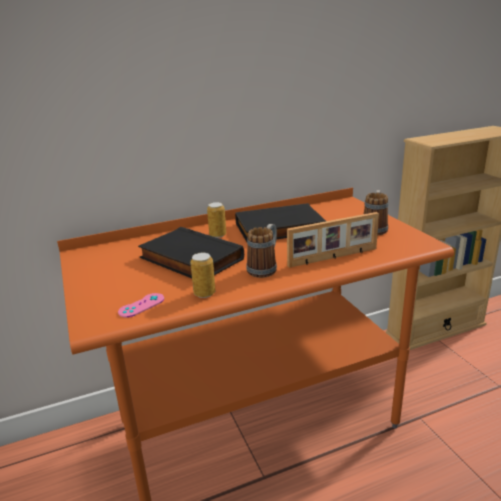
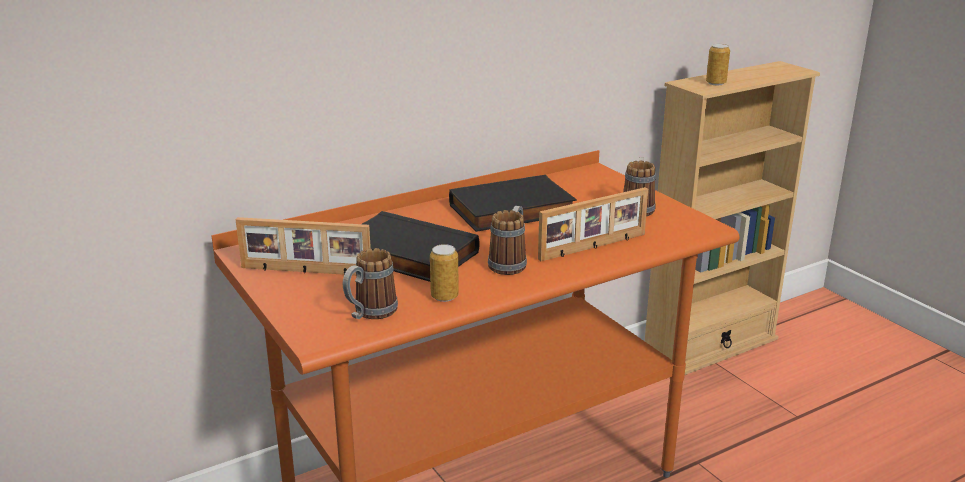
camera: 10 degrees left, 0 degrees up
pink game controller [118,293,164,317] -> mug [343,248,398,319]
can [207,202,226,238] -> can moved to [706,44,730,85]
none -> picture frame [235,217,371,275]

